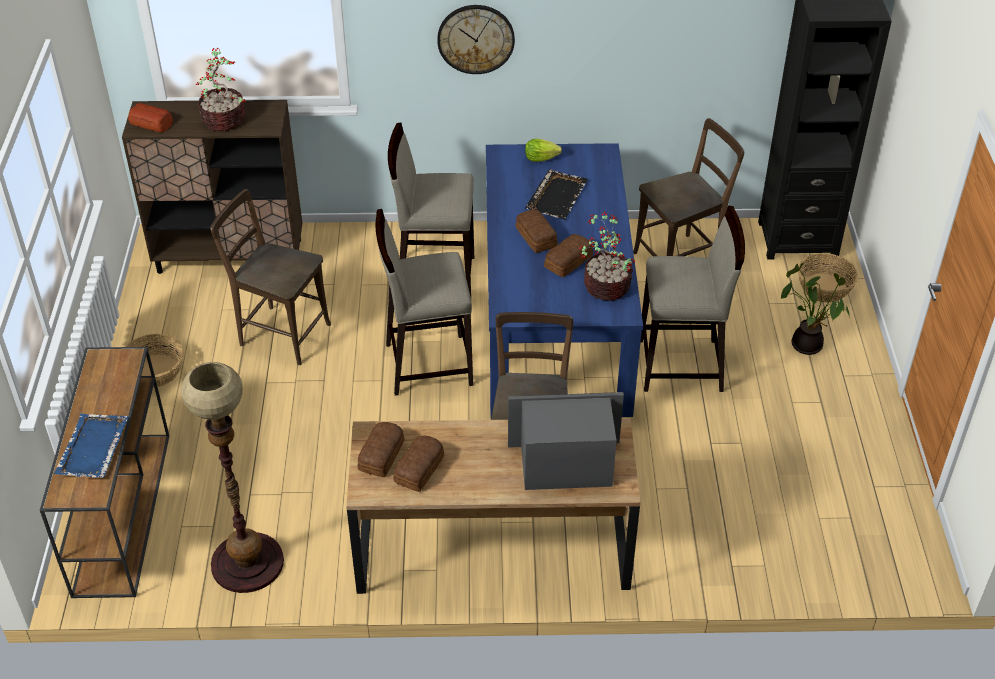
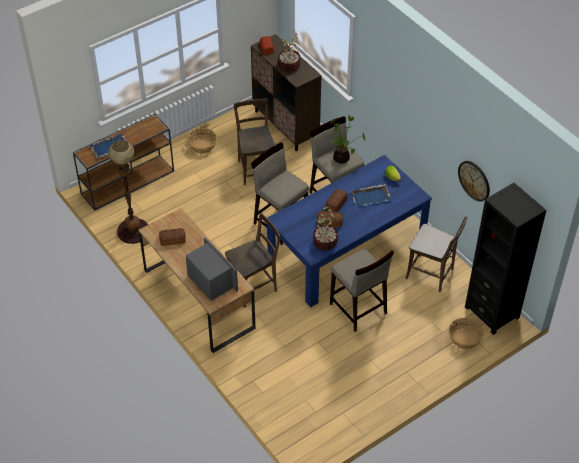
camera: 55 degrees right, 5 degrees up
bread [357,422,405,477] -> none
wall clock [437,5,515,74] -> wall clock moved to [458,161,490,201]
black tray [525,169,588,220] -> blue tray [350,184,392,207]
potted plant [781,263,850,355] -> potted plant moved to [330,115,365,164]

